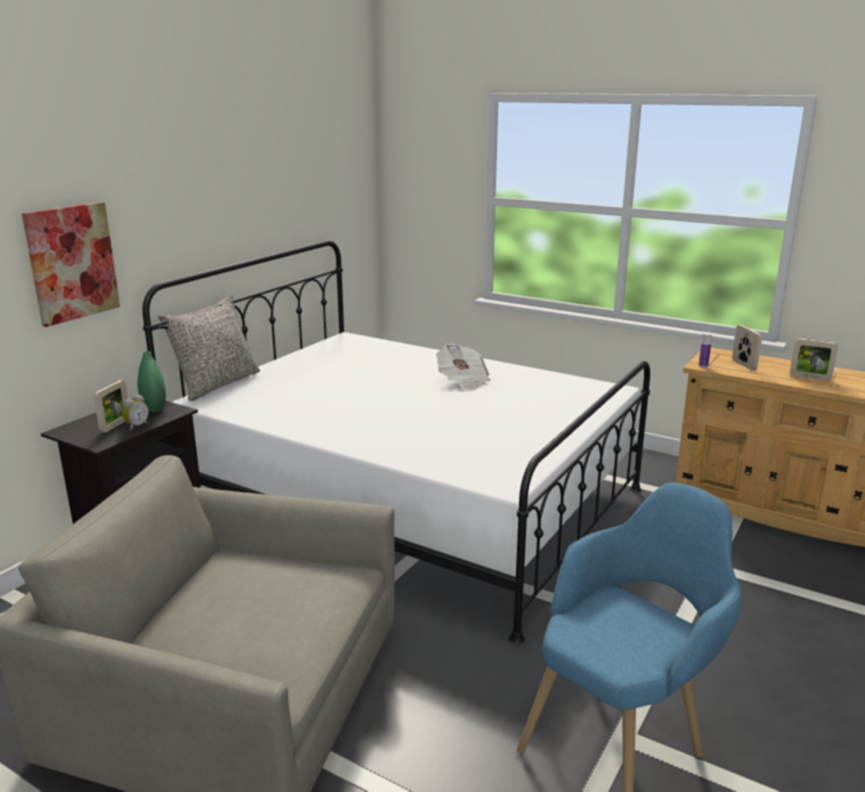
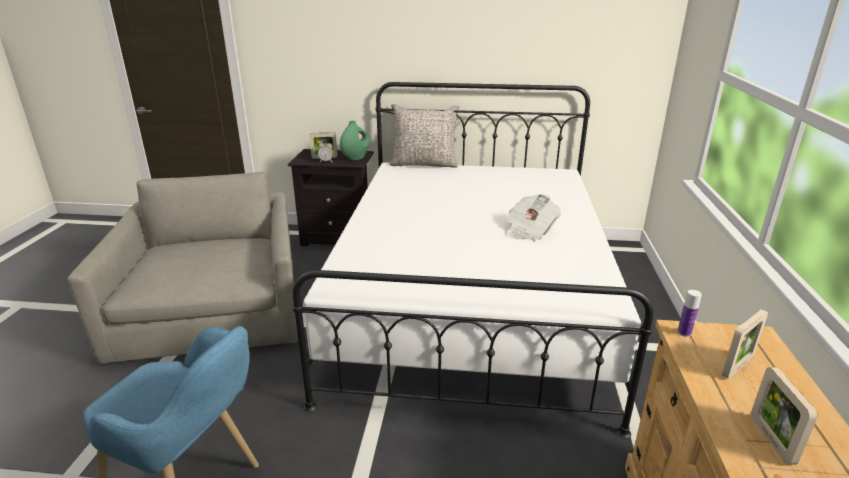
camera: 65 degrees right, 5 degrees up
picture [22,202,120,327] -> none

